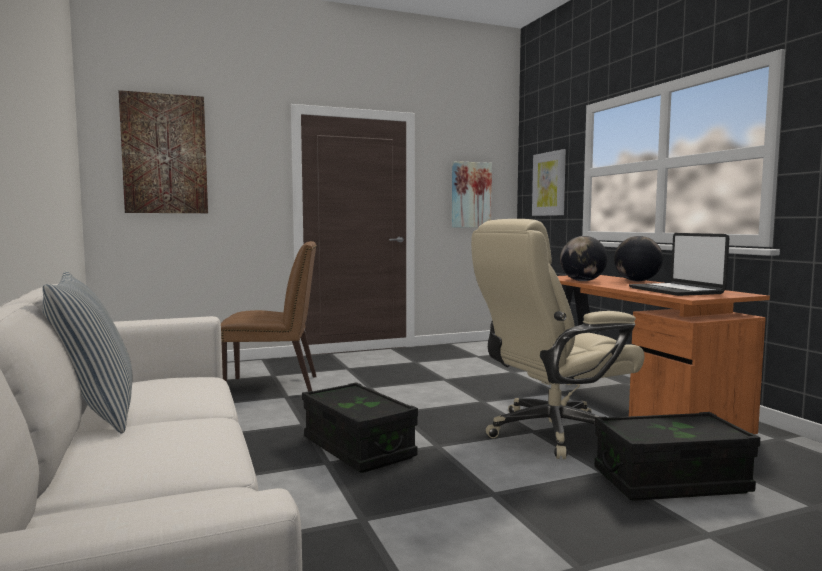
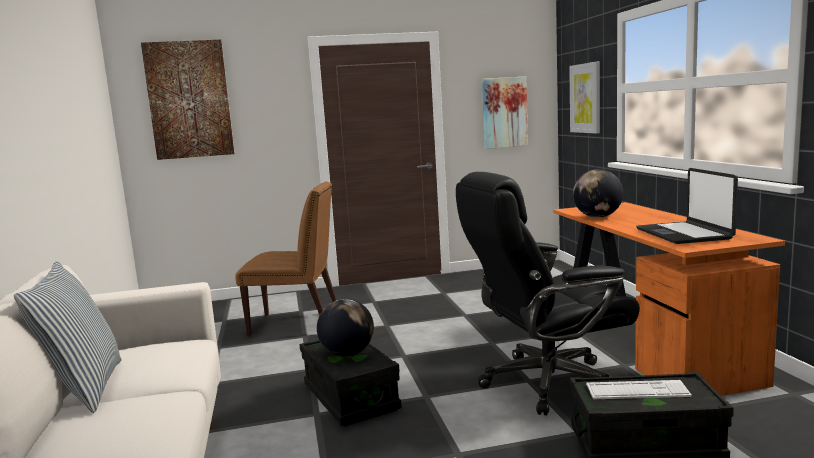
camera: 10 degrees right, 5 degrees up
beige office chair [471,219,645,459] -> black office chair [456,172,640,415]
globe [614,236,663,281] -> globe moved to [317,299,374,357]
none -> keyboard [586,380,692,399]

